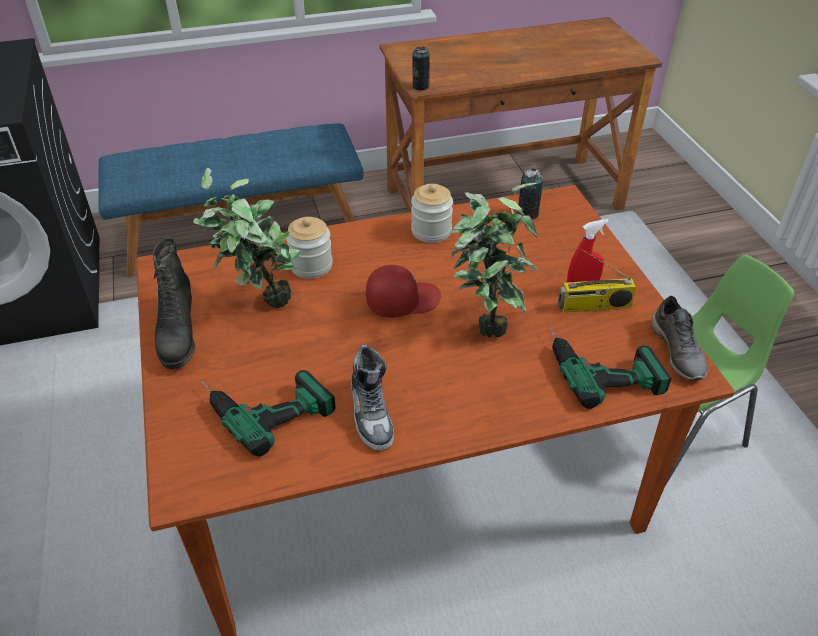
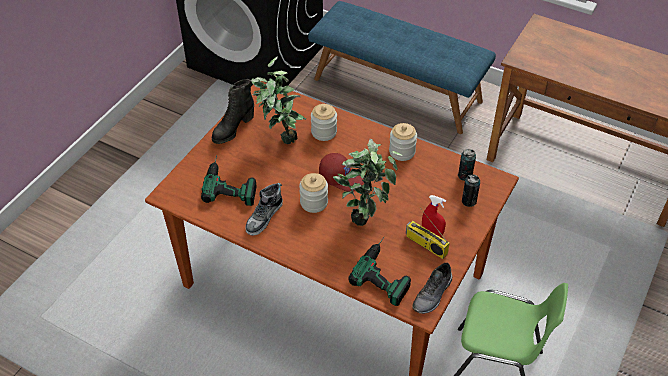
camera: 45 degrees right, 5 degrees up
can [412,47,430,91] -> can moved to [462,174,480,207]
none -> jar [299,173,328,213]

